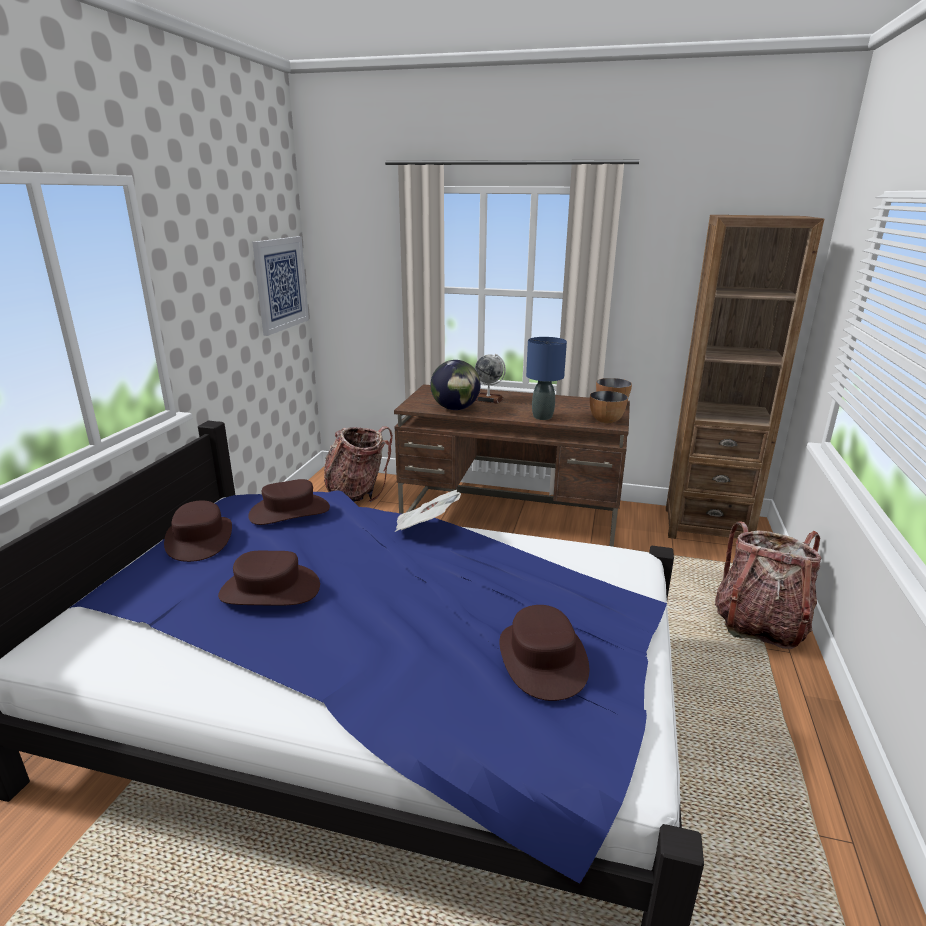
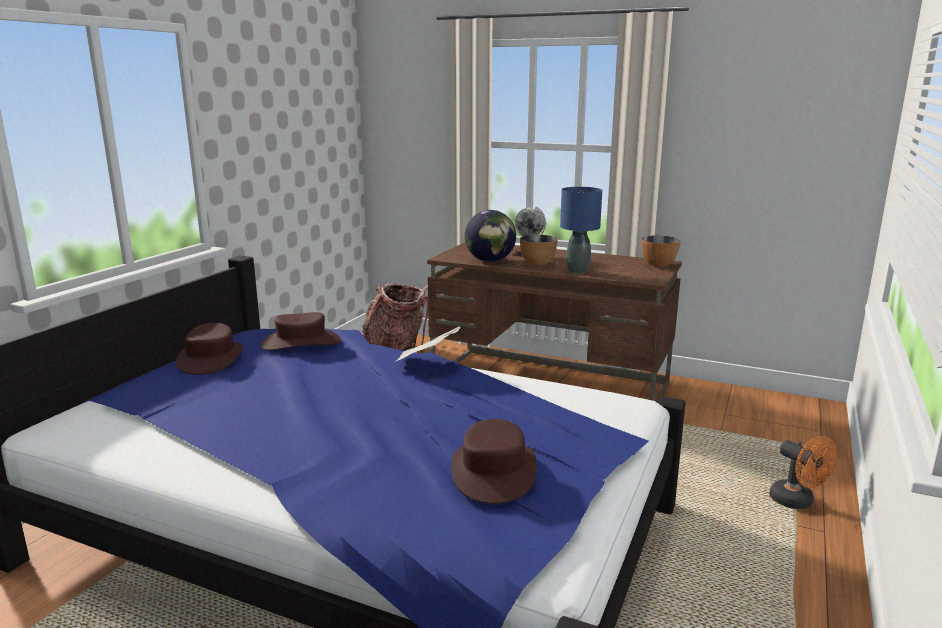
camera: 10 degrees right, 5 degrees down
brown hat [218,551,320,606] -> none
picture [252,236,309,336] -> none
bowl [590,391,628,423] -> bowl moved to [520,235,557,266]
brown bookcase [666,215,824,539] -> none
backpack [715,521,821,649] -> orange fan [769,436,837,509]

